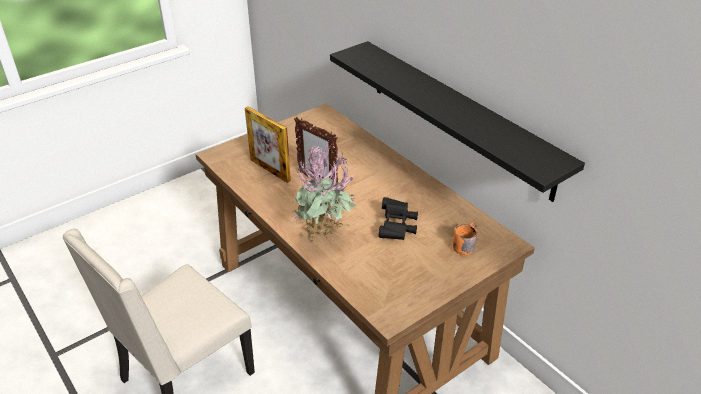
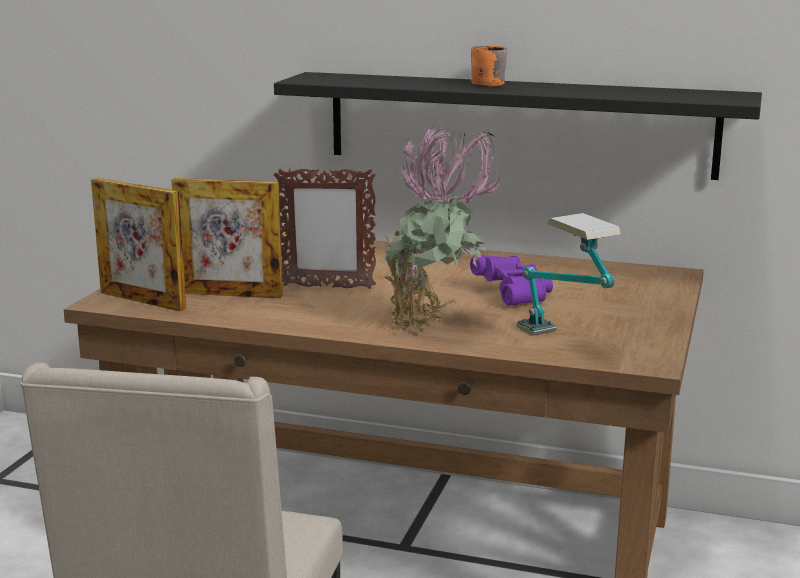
camera: 35 degrees left, 20 degrees down
black binoculars [379,197,418,240] -> purple binoculars [470,255,553,305]
orange mug [453,222,478,255] -> orange mug moved to [471,46,507,87]
none -> picture frame [91,178,186,311]
none -> table lamp [516,213,621,336]

